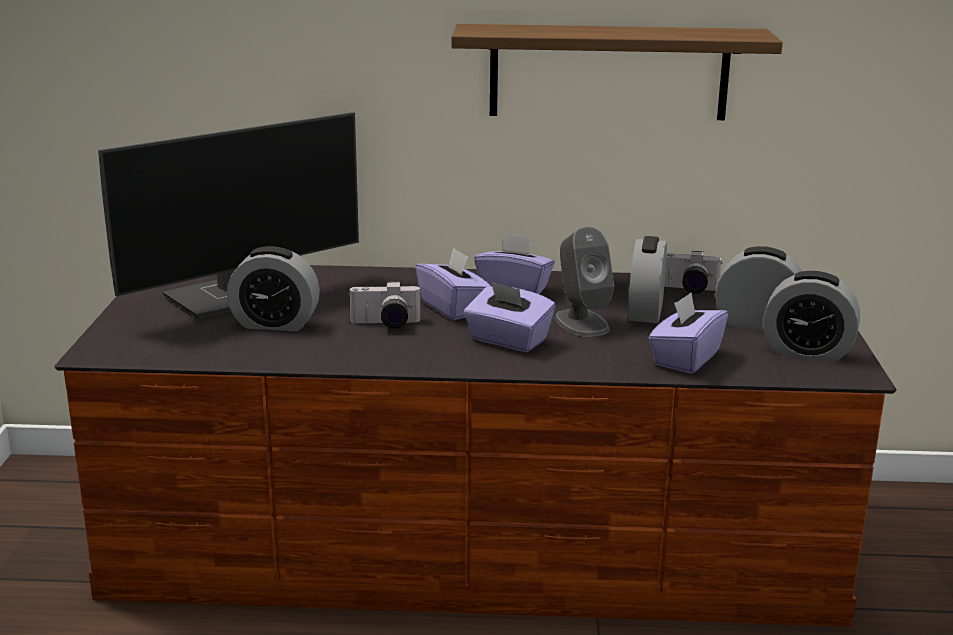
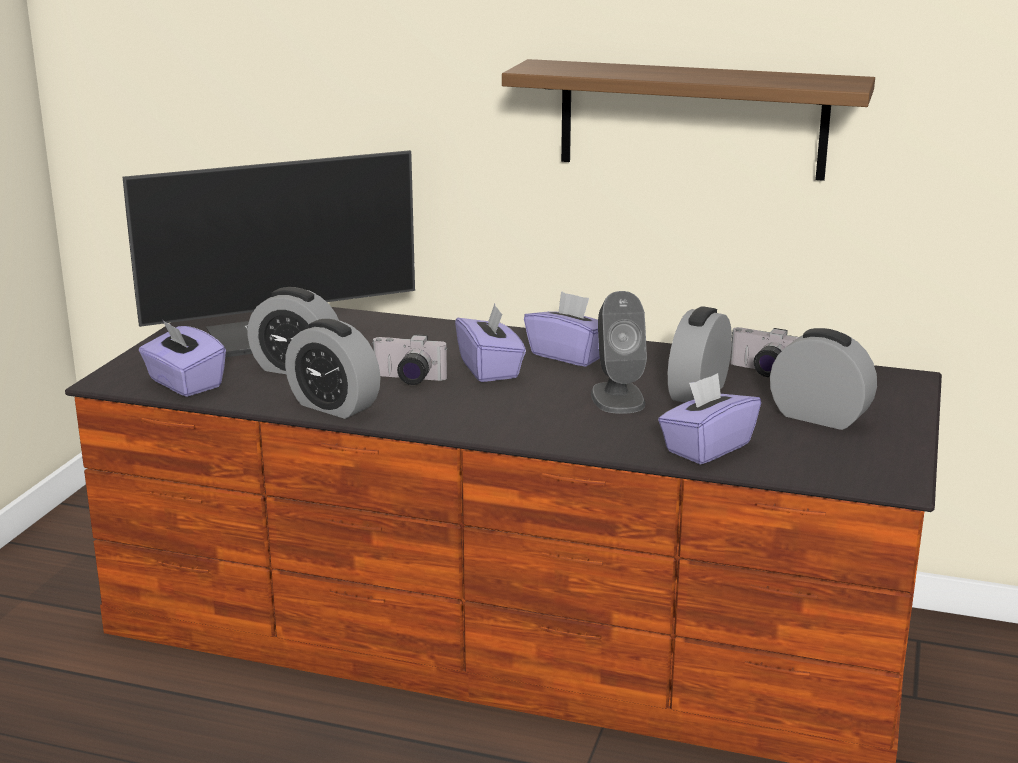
camera: 15 degrees right, 0 degrees up
purple tissue box [464,281,555,352] -> purple tissue box moved to [139,319,226,397]
alarm clock [763,271,860,362] -> alarm clock moved to [285,319,381,419]

